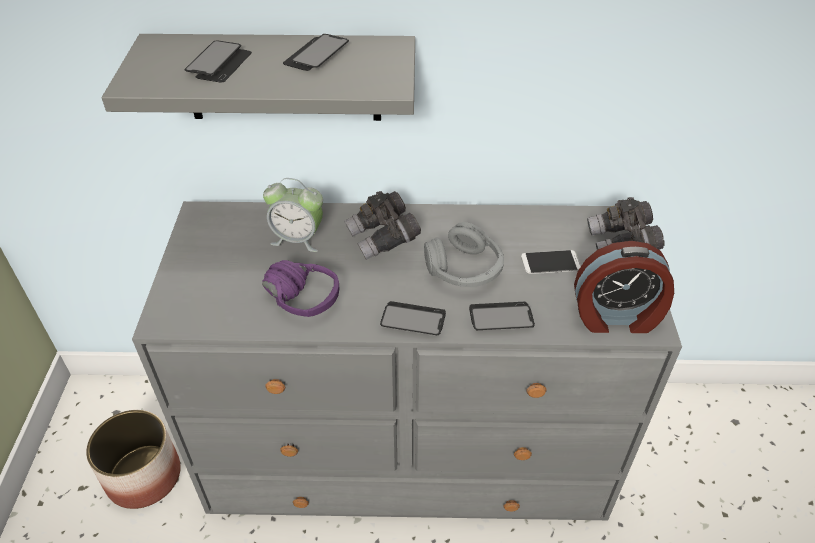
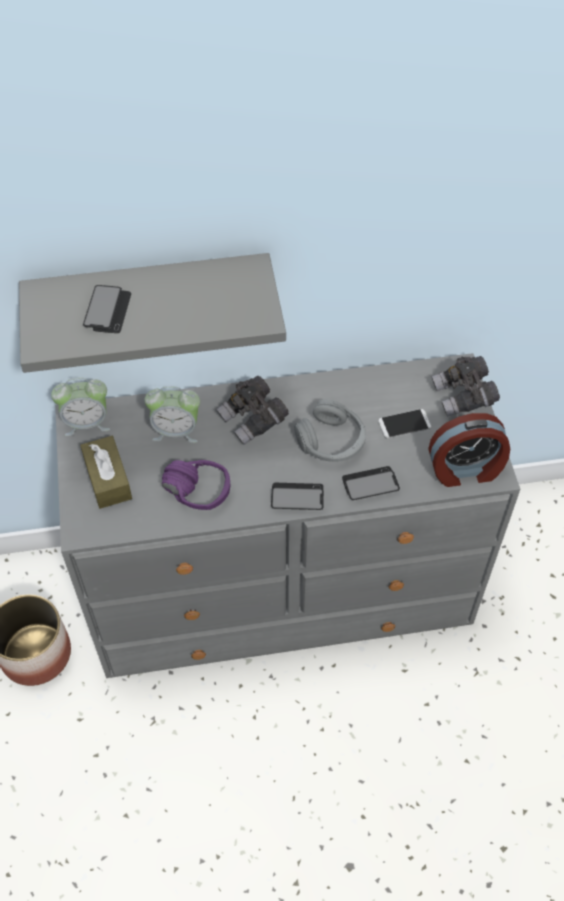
camera: 10 degrees left, 10 degrees up
phone [283,34,349,71] -> none
none -> alarm clock [51,377,110,436]
none -> brown tissue box [80,436,132,509]

